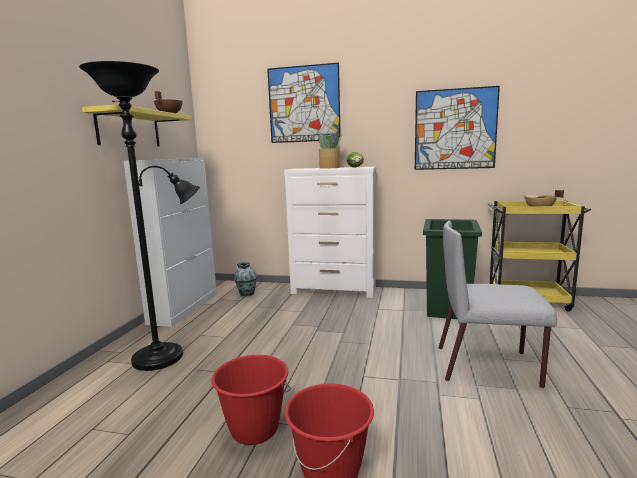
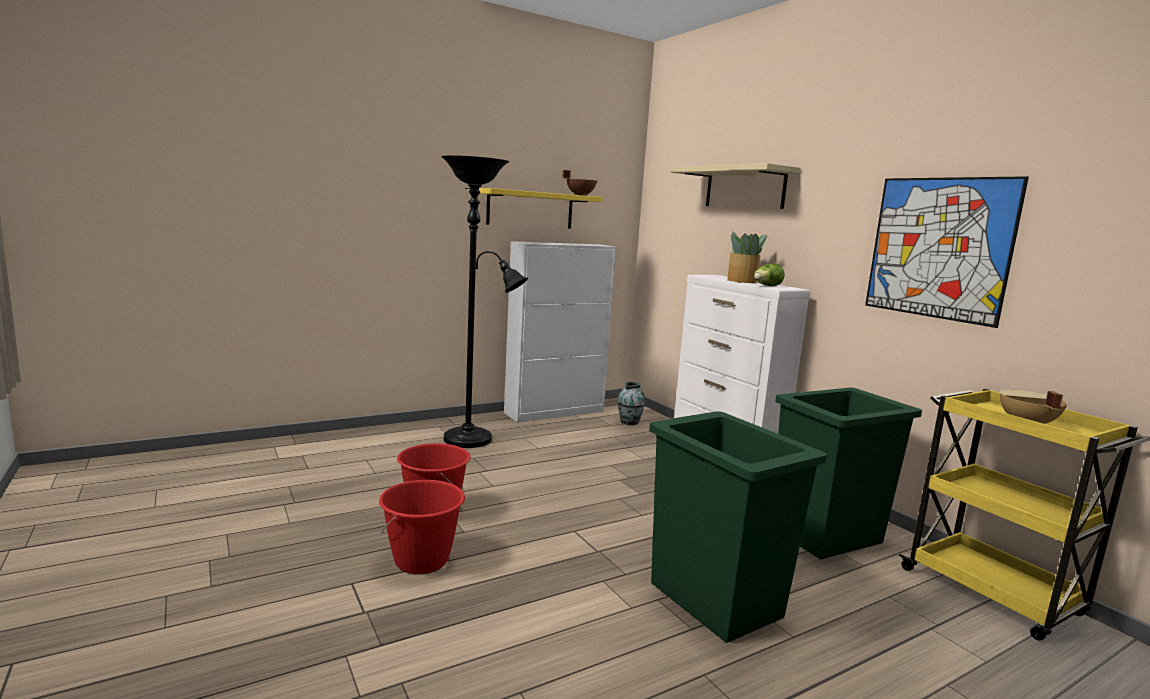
camera: 45 degrees right, 0 degrees up
picture [267,62,341,143] -> beige shelf [670,163,801,209]
grey chair [439,221,557,388] -> green trash can [649,411,827,643]

